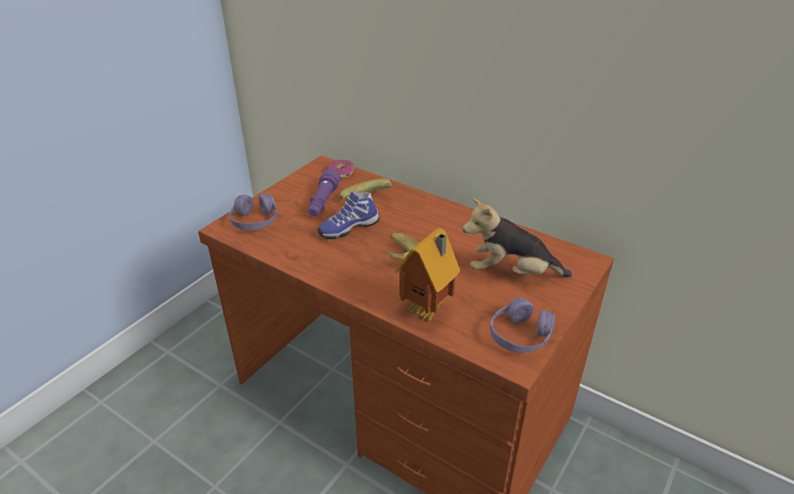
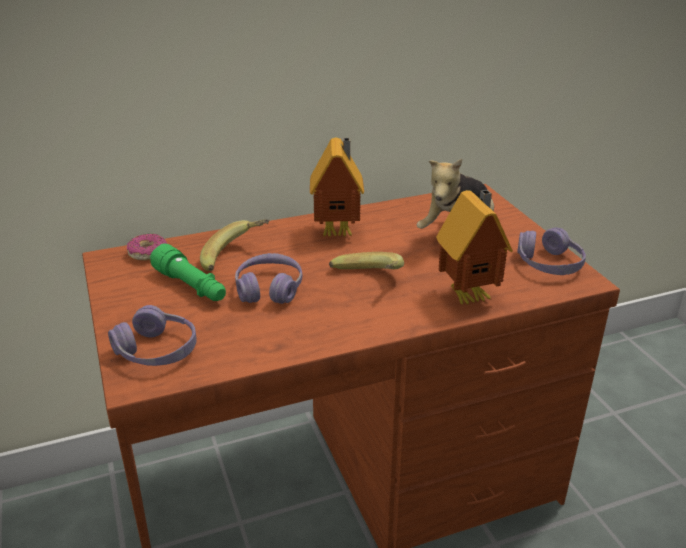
camera: 55 degrees left, 5 degrees down
purple flashlight [308,169,341,216] -> green flashlight [150,243,226,301]
shoe [318,192,379,239] -> purple headphones [235,253,302,304]
none -> toy house [310,138,364,237]

